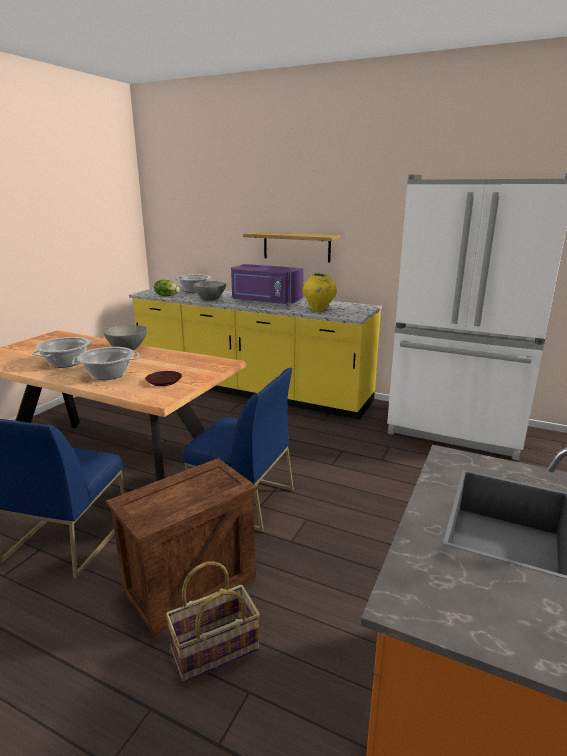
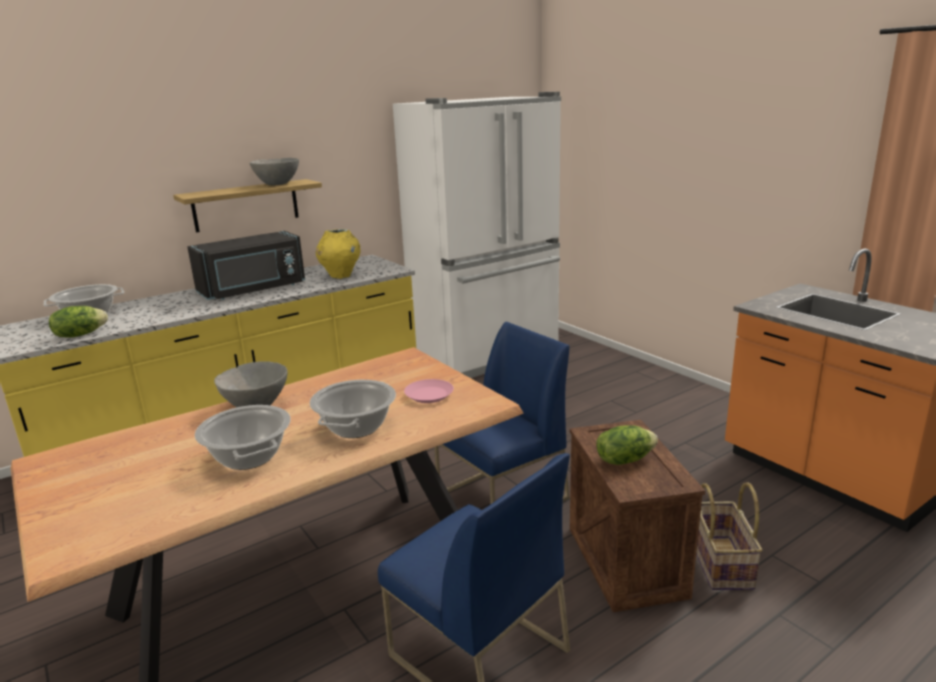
camera: 60 degrees left, 0 degrees up
brown plate [145,371,182,386] -> pink plate [404,379,454,403]
grey bowl [193,281,226,301] -> grey bowl moved to [249,158,299,185]
purple microwave [231,264,304,306] -> black microwave [187,231,305,300]
none -> lettuce [596,425,658,465]

